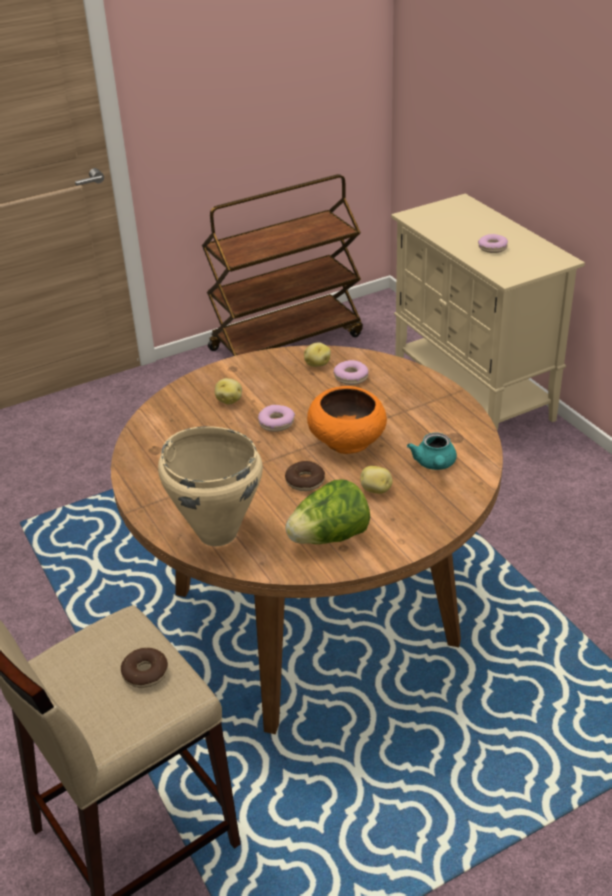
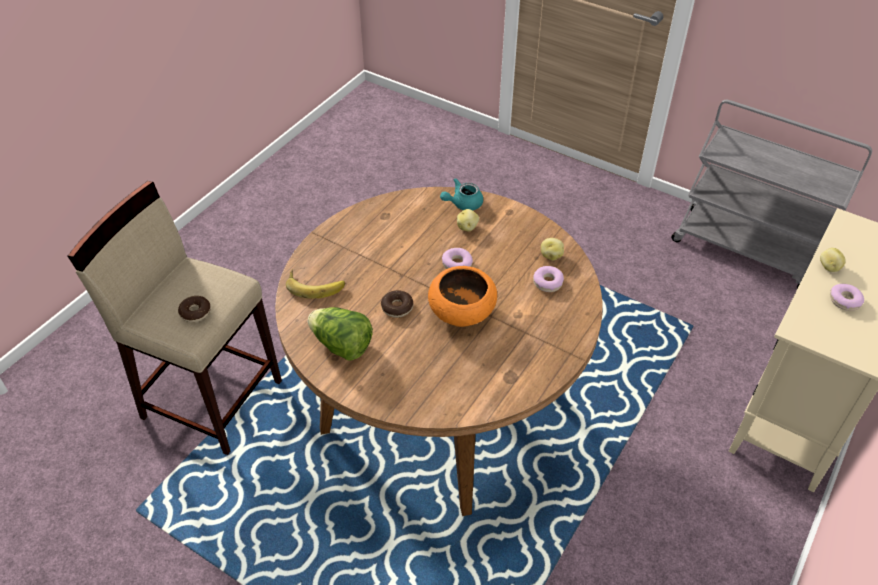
camera: 60 degrees right, 10 degrees up
beige cooking pot [158,426,263,546] -> banana [286,269,345,299]
brown cart [202,174,363,356] -> grey cart [671,100,872,289]
potato [360,466,393,494] -> potato moved to [820,248,846,272]
turquoise teapot [407,432,457,470] -> turquoise teapot moved to [440,178,483,210]

